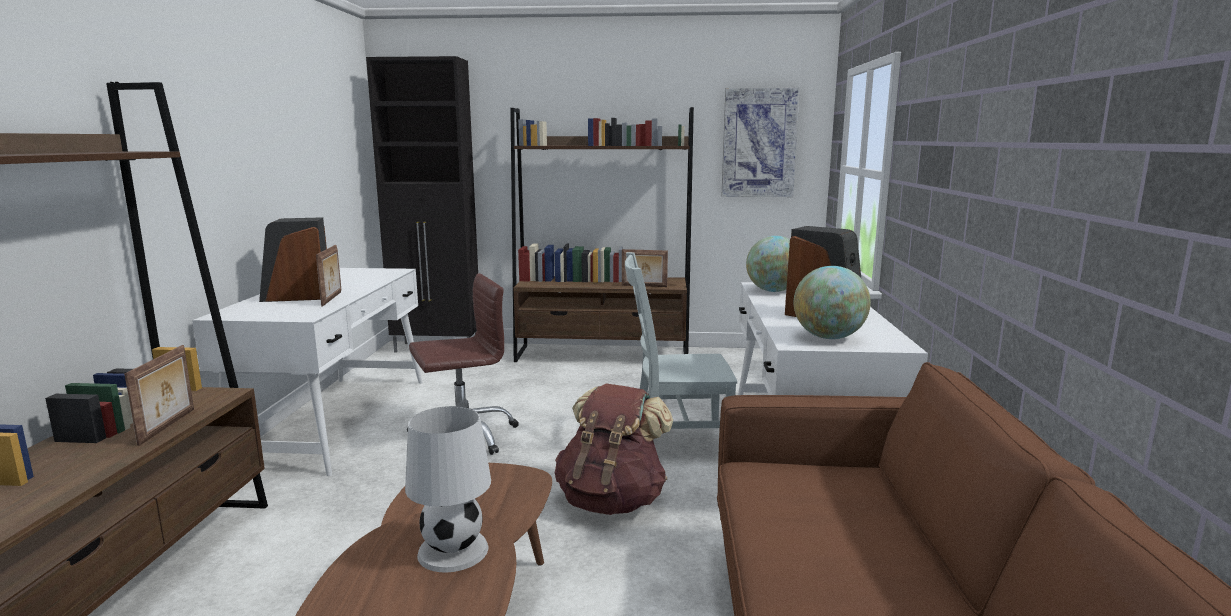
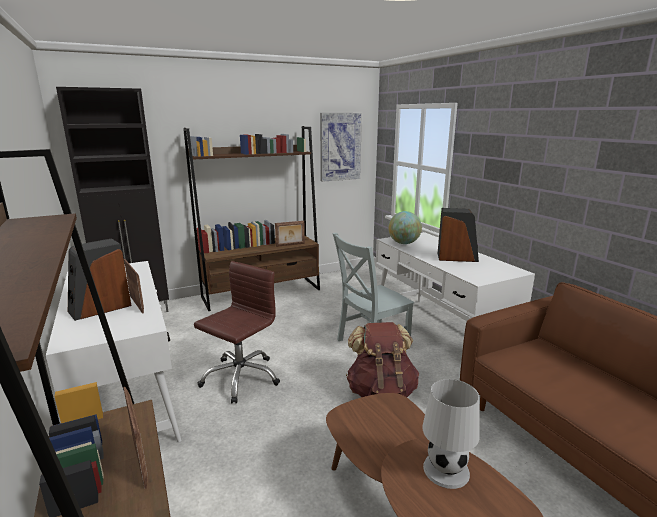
camera: 30 degrees left, 5 degrees up
globe [794,266,871,339] -> none

